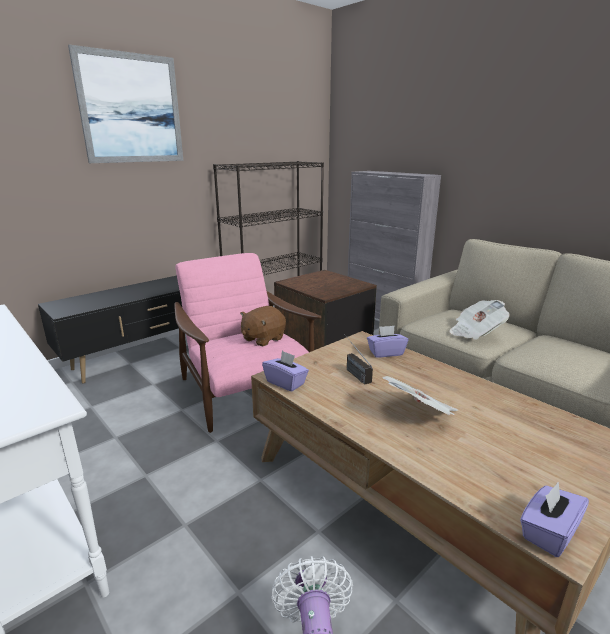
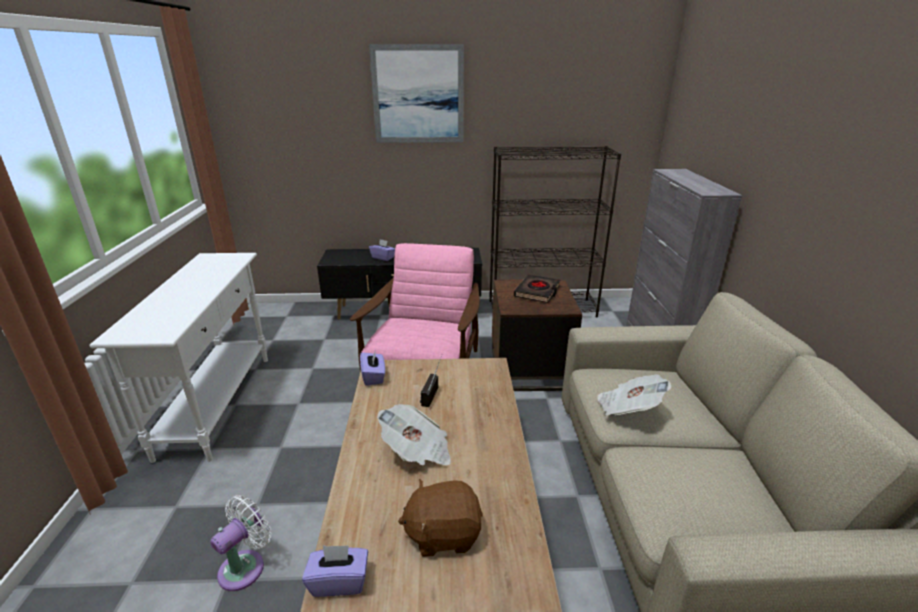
camera: 40 degrees right, 5 degrees up
brown plush toy [240,306,286,346] -> brown plush toy moved to [398,479,483,557]
purple tissue box [367,326,408,358] -> purple tissue box moved to [369,239,395,261]
none -> black book [513,275,560,303]

